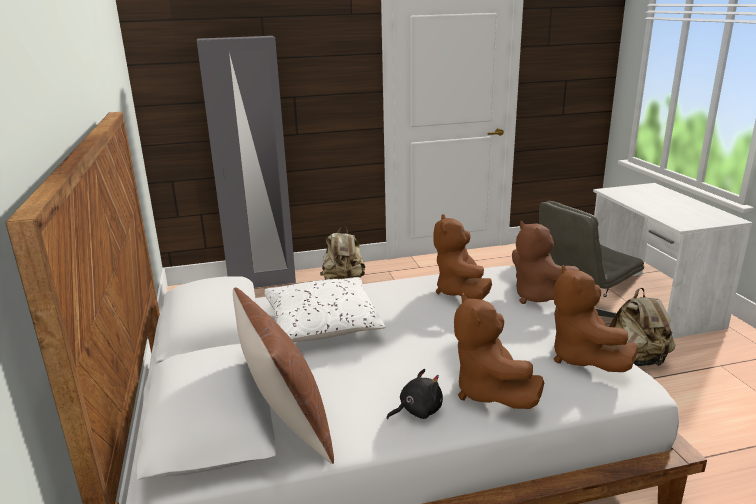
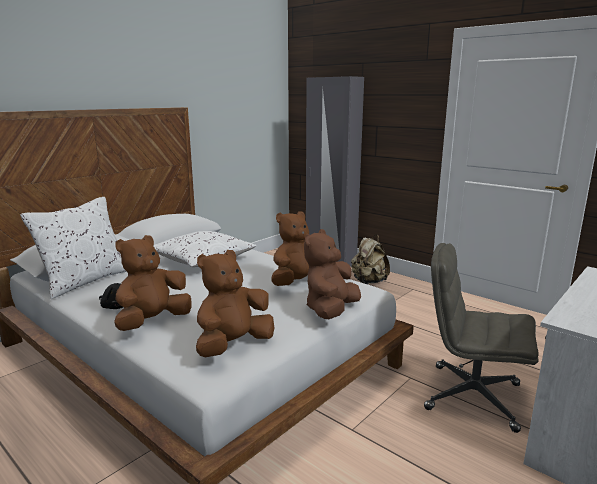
camera: 55 degrees right, 5 degrees down
brown pillow [233,288,334,464] -> white pillow [20,197,127,299]
beige backpack [609,288,675,366] -> none

